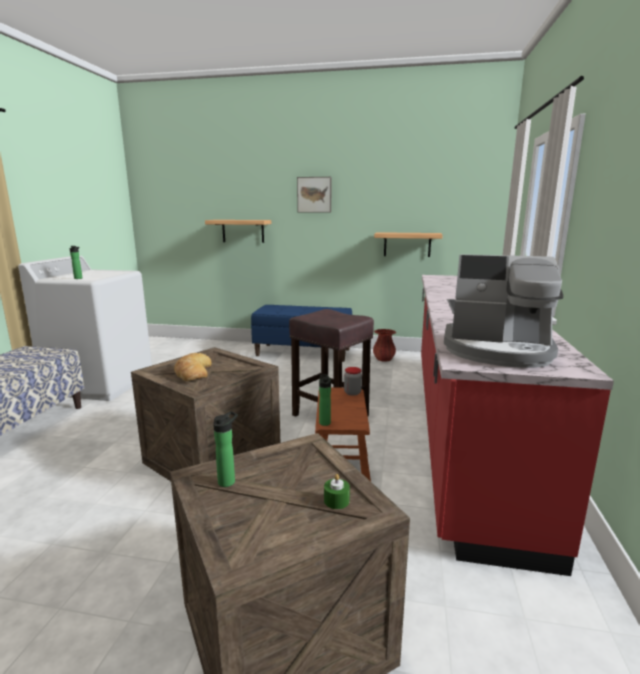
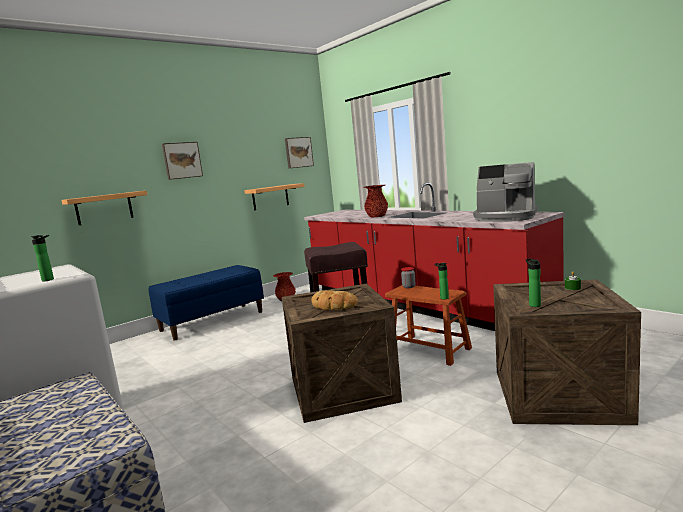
camera: 50 degrees left, 5 degrees down
coffee machine [444,254,563,368] -> coffee machine turned 60 degrees clockwise [473,162,538,222]
none -> picture [285,137,314,169]
none -> red vase [363,185,388,217]

